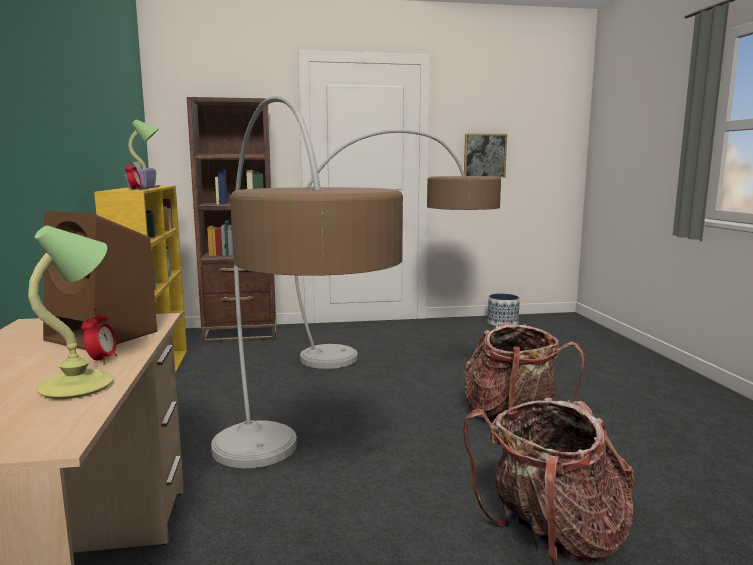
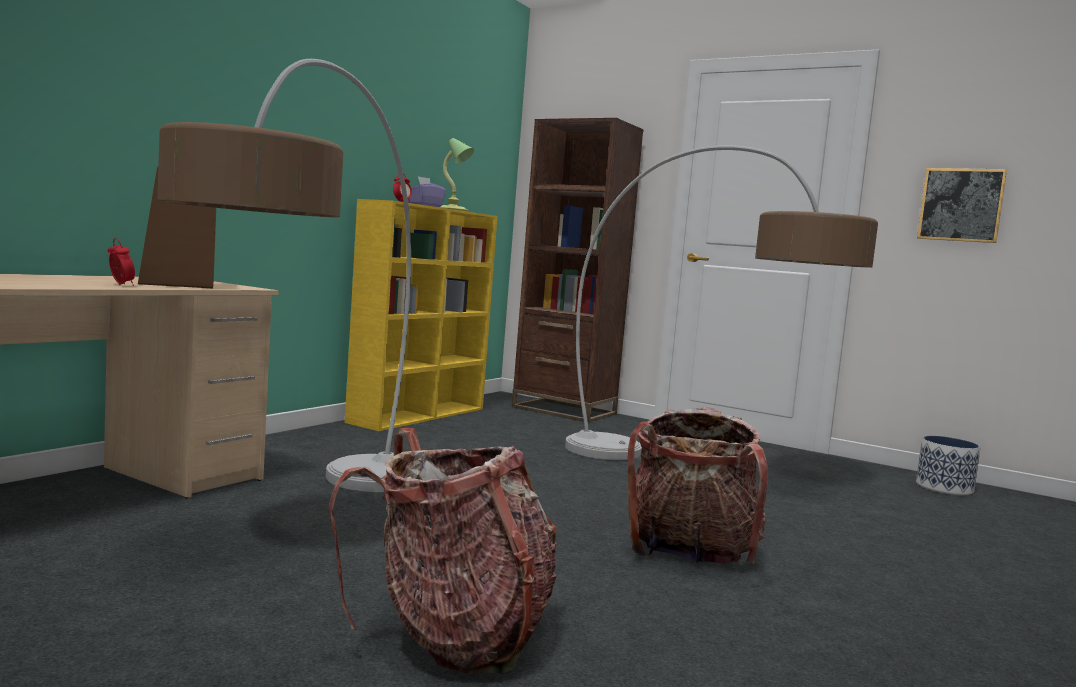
camera: 40 degrees right, 5 degrees down
table lamp [28,226,113,399] -> none
alarm clock [81,308,117,364] -> alarm clock turned 90 degrees counterclockwise [108,238,135,286]

